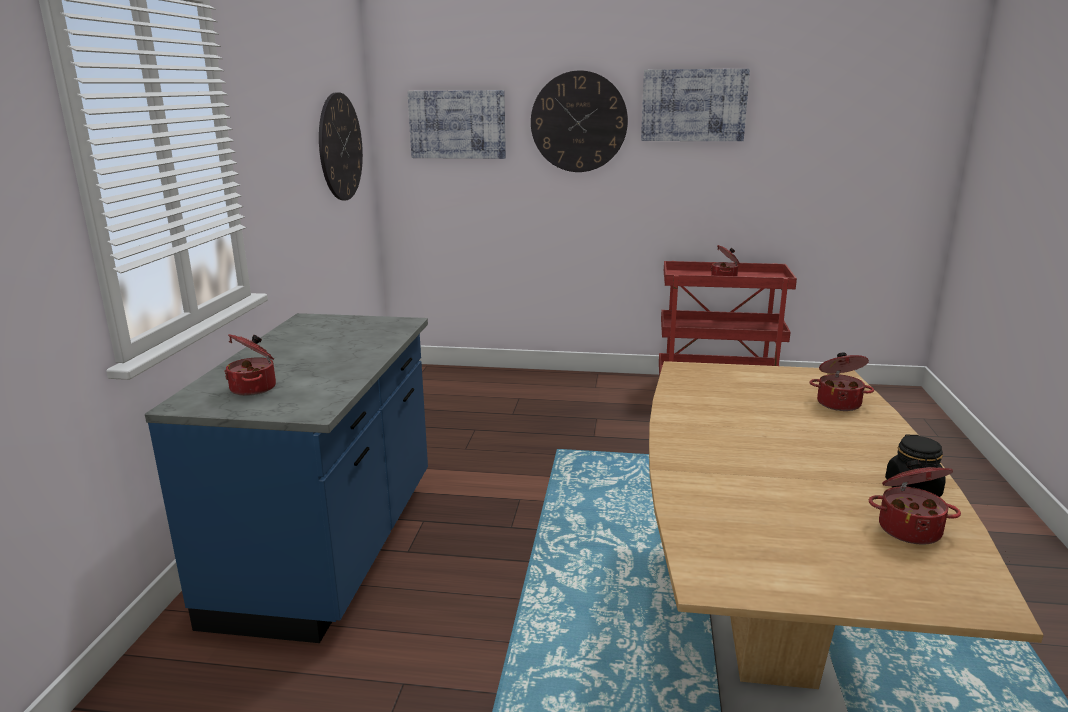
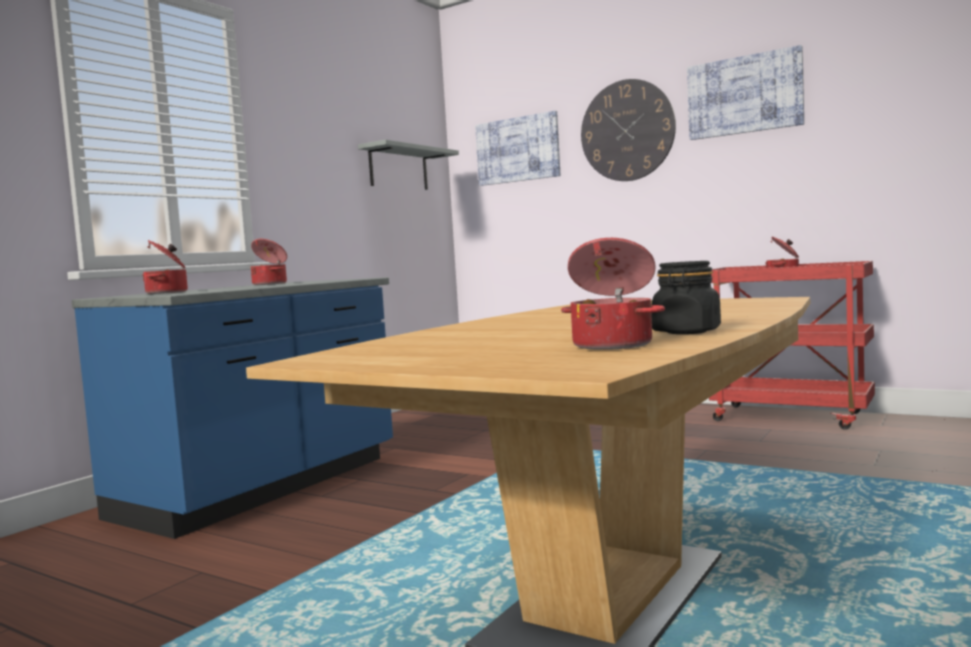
camera: 25 degrees right, 15 degrees down
wall clock [319,92,363,200] -> grey shelf [358,140,459,190]
cooking pot [809,352,874,411] -> cooking pot moved to [251,239,287,285]

